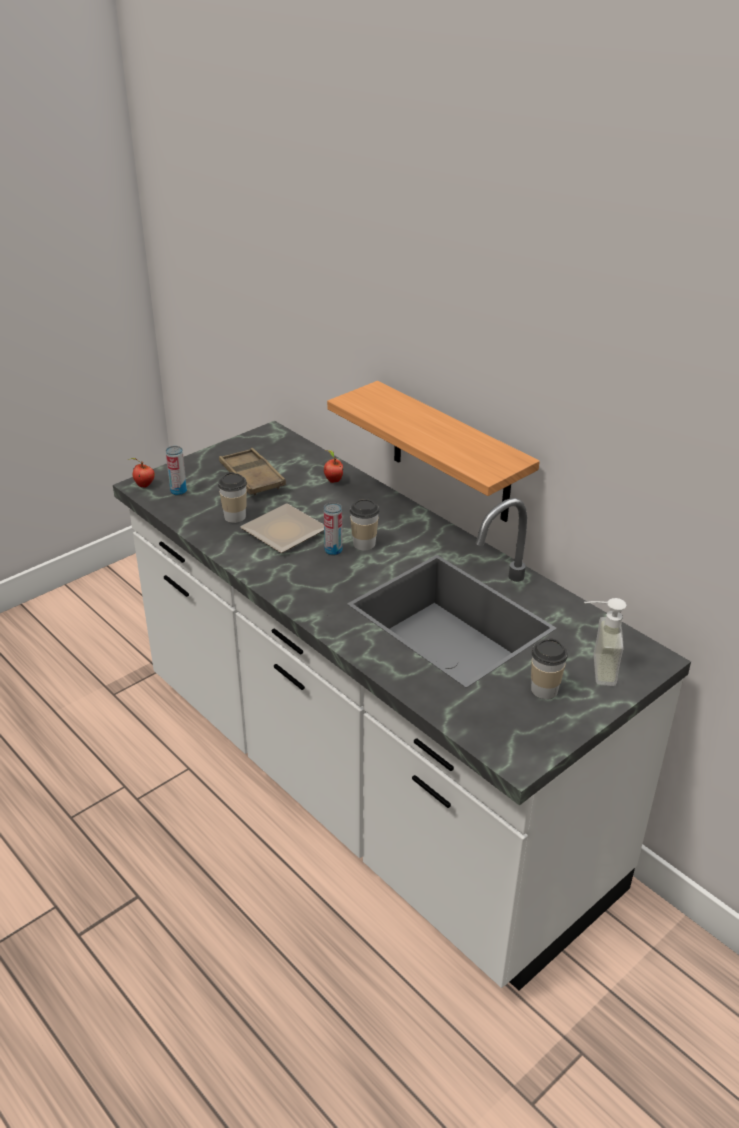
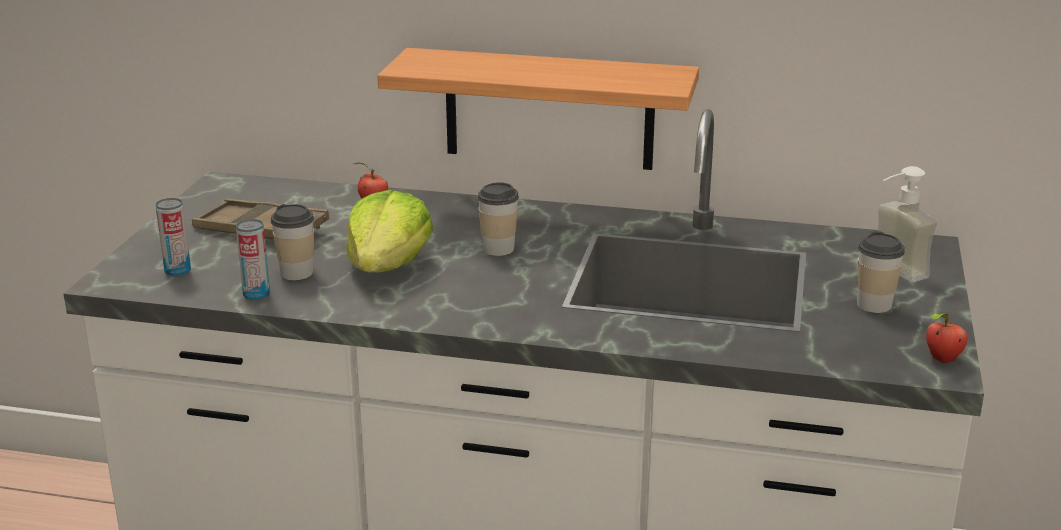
camera: 35 degrees left, 10 degrees down
apple [129,458,155,488] -> apple moved to [926,313,968,363]
plate [240,503,324,553] -> lettuce [346,190,433,272]
can [324,502,342,556] -> can moved to [236,219,270,301]

